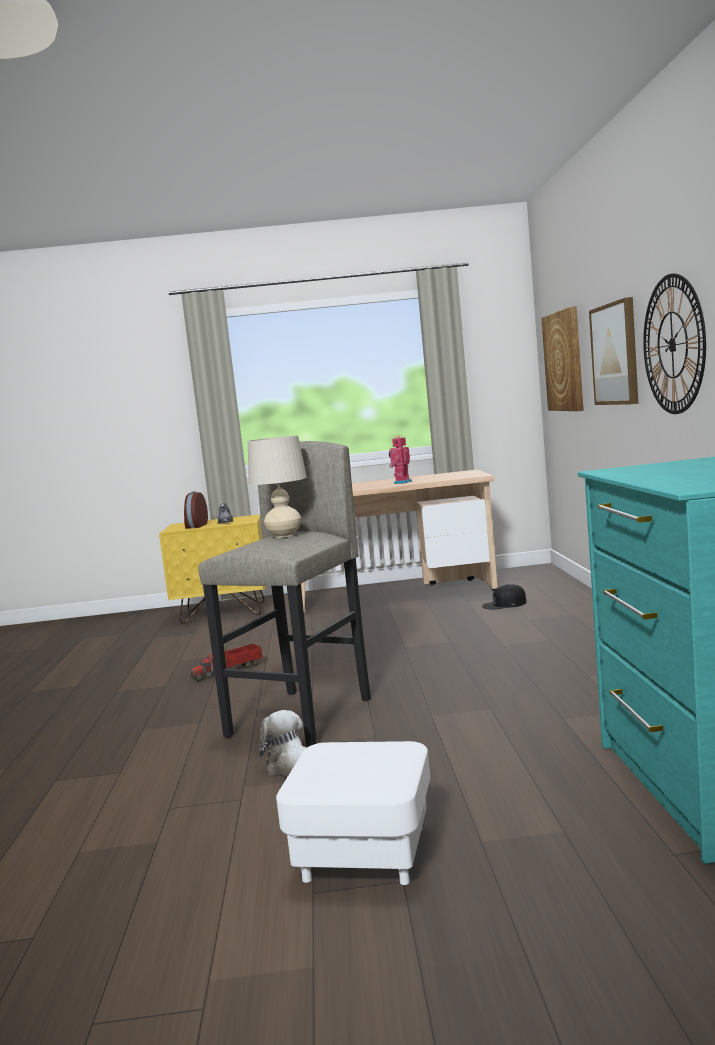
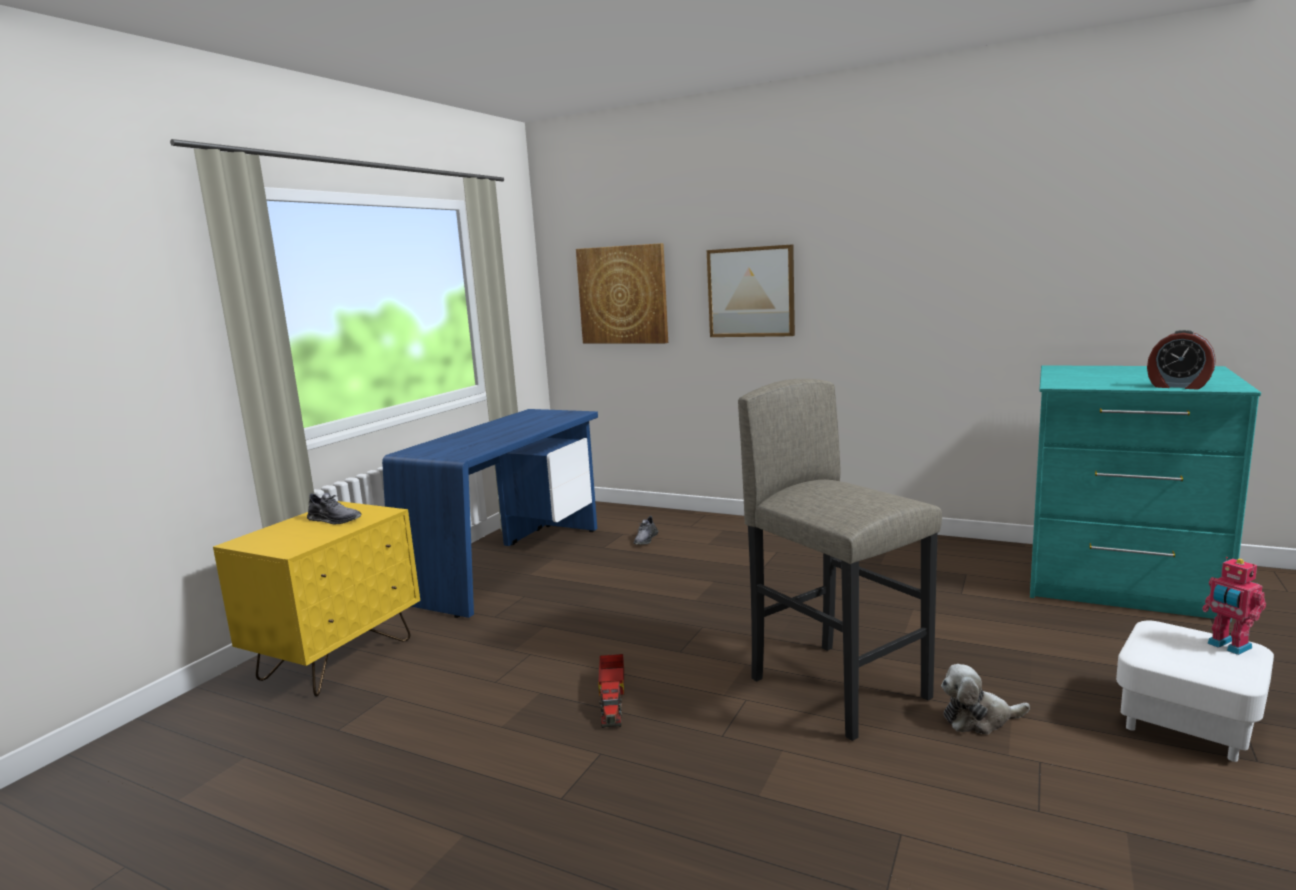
camera: 60 degrees left, 5 degrees up
alarm clock [184,491,208,529] -> alarm clock moved to [1147,330,1216,389]
beige table lamp [248,435,307,538] -> none
beige desk [301,470,498,613] -> blue desk [382,409,598,618]
toy robot [389,435,412,484] -> toy robot moved to [1202,557,1266,655]
black cap [482,584,526,610] -> grey shoe [633,516,658,545]
wall clock [643,273,706,414] -> none

